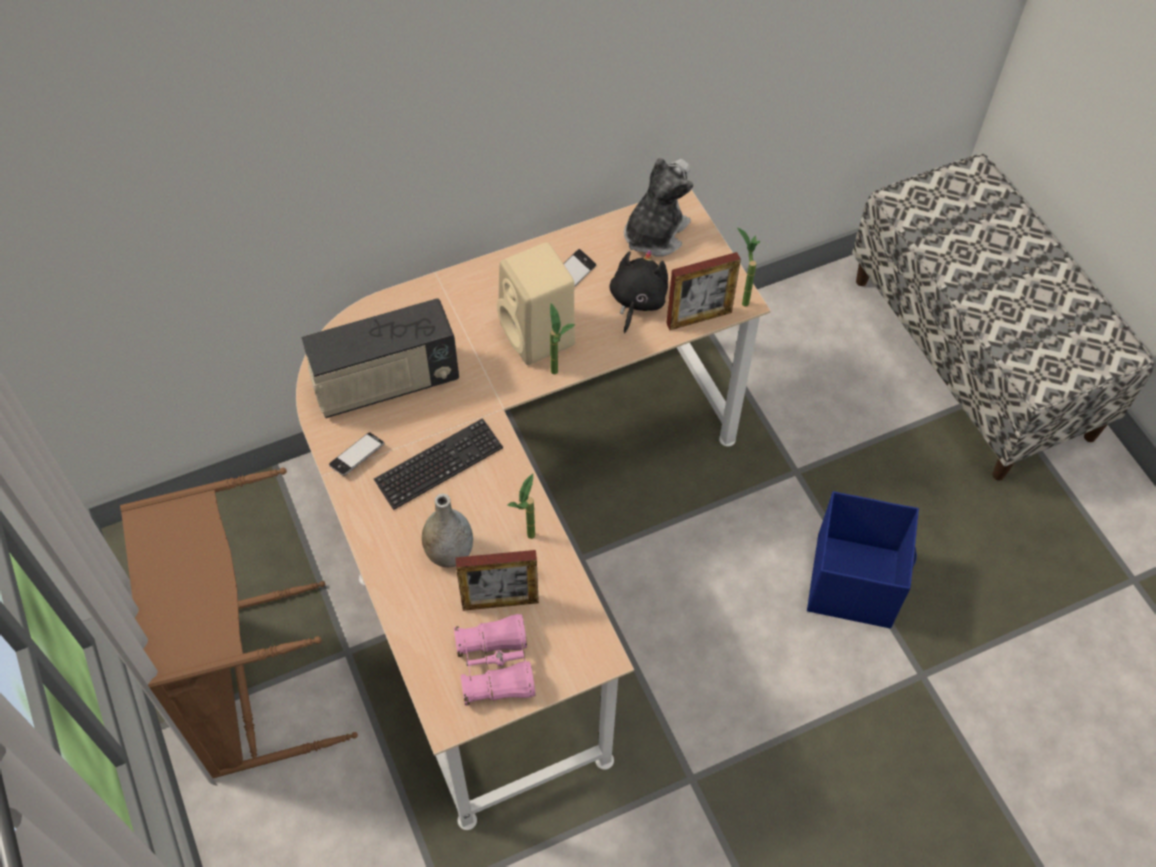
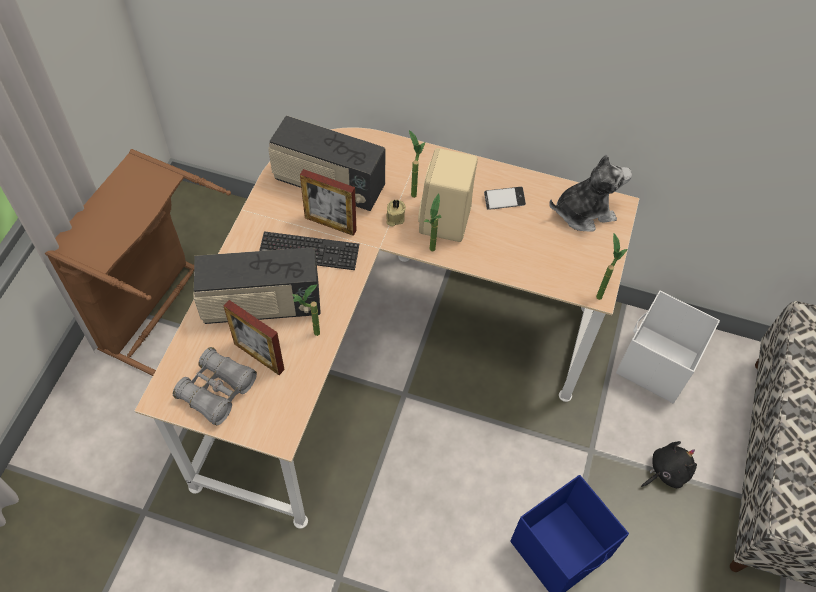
camera: 40 degrees right, 0 degrees up
phone [329,432,384,476] -> none
grey vase [422,493,473,567] -> radio [194,247,321,324]
pink binoculars [454,614,535,706] -> grey binoculars [173,347,257,426]
black plush toy [609,249,668,333] -> black plush toy moved to [641,441,697,488]
picture frame [666,252,741,330] -> picture frame moved to [300,169,357,236]
none -> beige candle [386,200,406,226]
none -> potted plant [409,130,425,198]
none -> white storage box [616,291,720,403]

